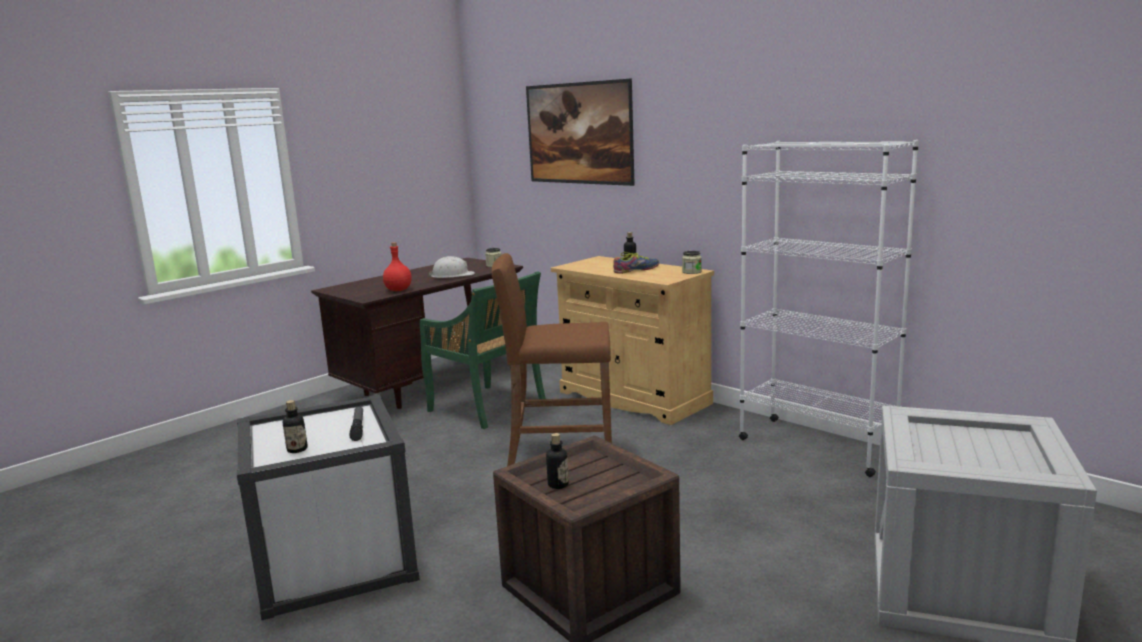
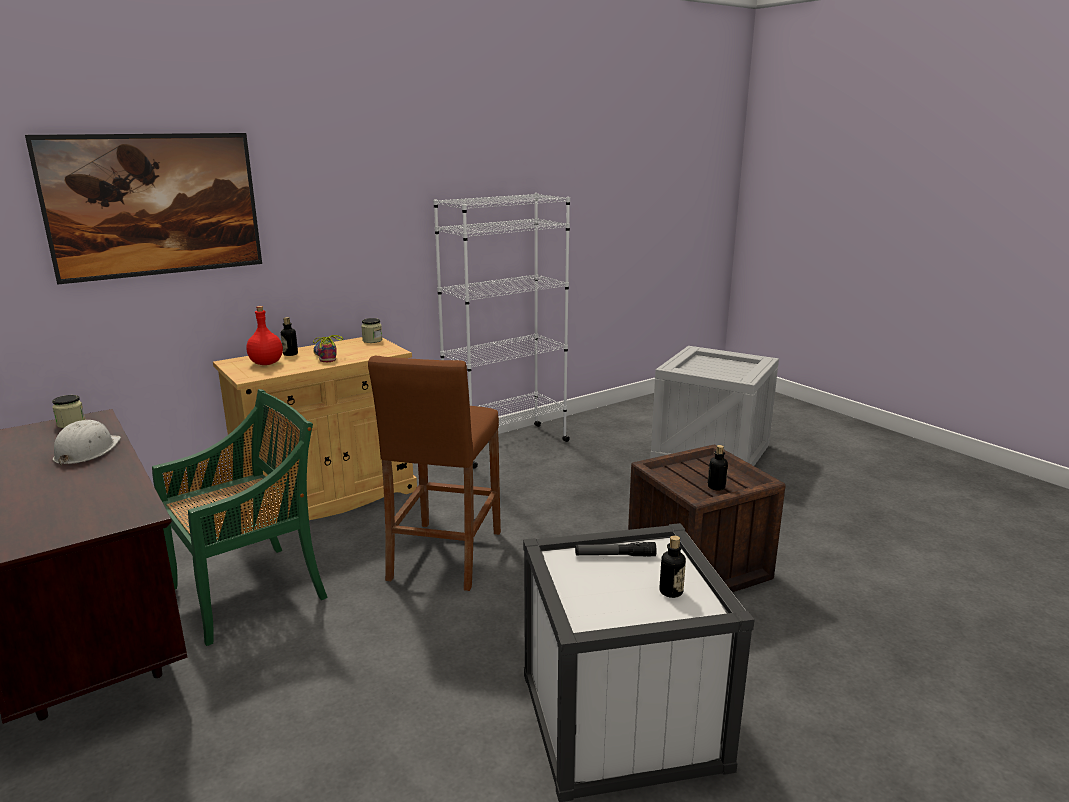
camera: 80 degrees left, 5 degrees up
red bottle [383,242,412,291] -> red bottle moved to [246,306,283,365]

